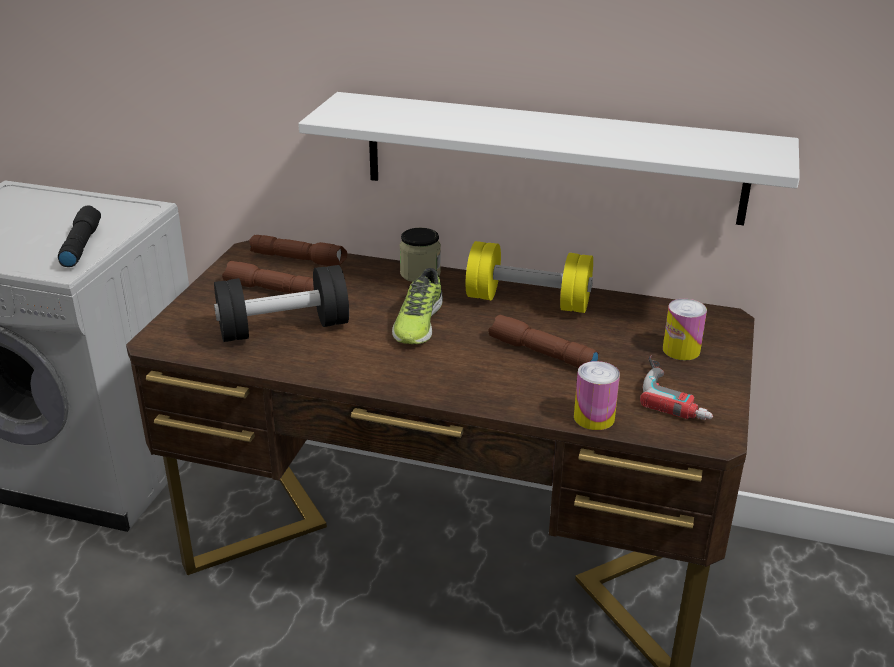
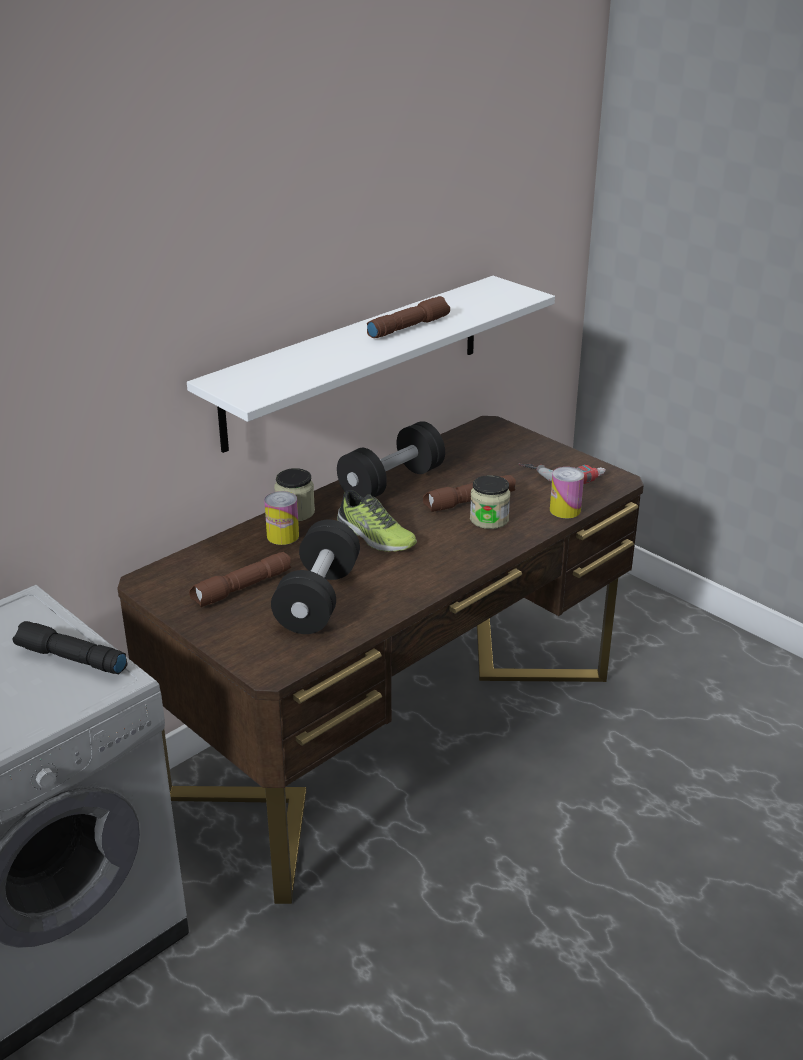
camera: 60 degrees left, 0 degrees up
brown flashlight [249,235,347,266] -> brown flashlight moved to [367,296,450,338]
yellow dumbbell [466,241,593,313] -> black dumbbell [337,421,445,497]
can [663,299,707,360] -> can moved to [264,491,299,545]
none -> jar [470,475,510,529]

